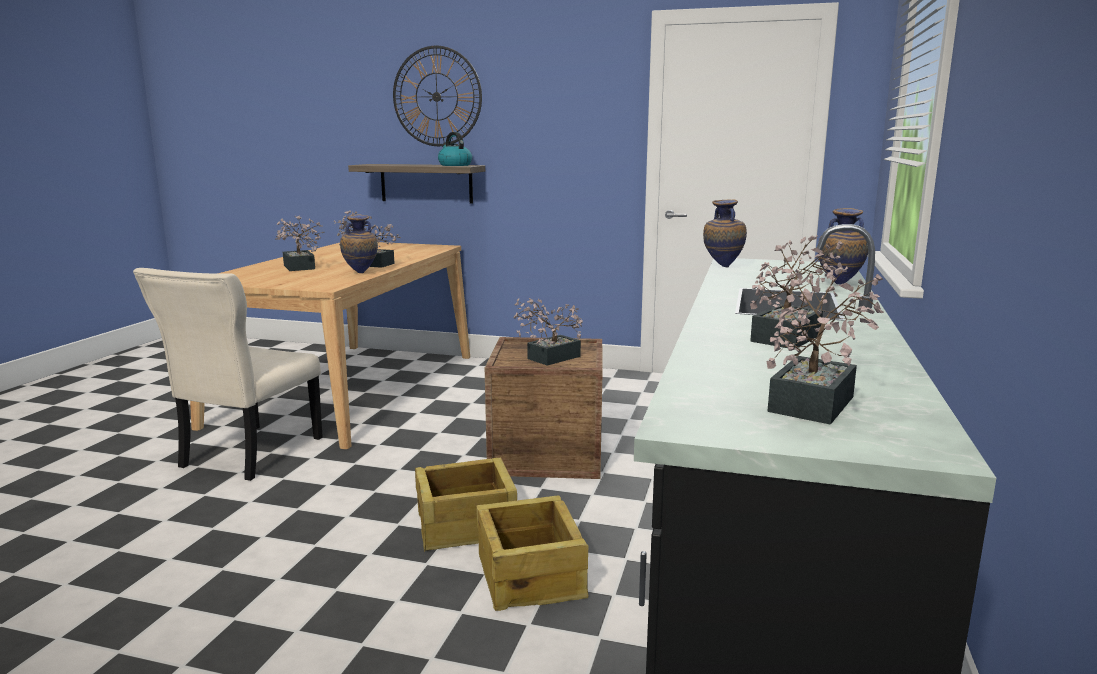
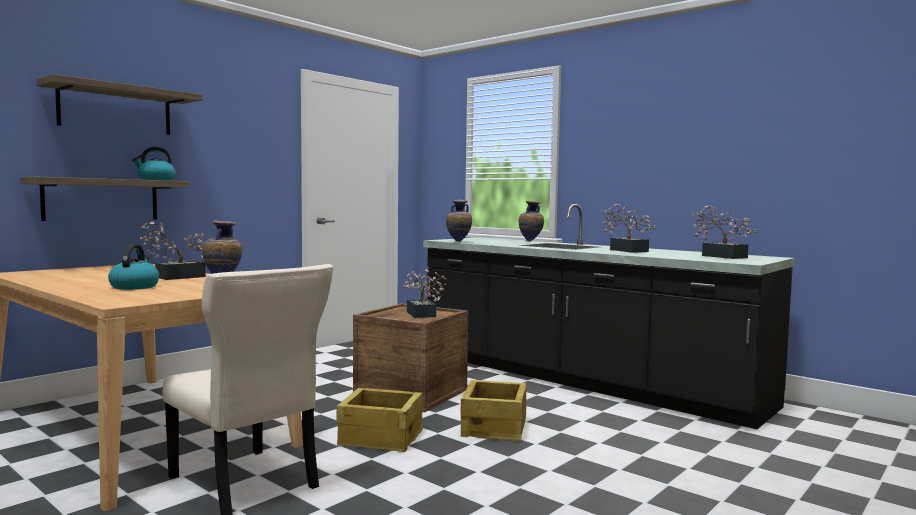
camera: 65 degrees left, 10 degrees down
potted plant [275,215,324,271] -> kettle [108,244,159,290]
wall clock [393,46,482,146] -> shelf [37,74,202,135]
crate [476,496,589,611] -> crate moved to [336,388,423,452]

